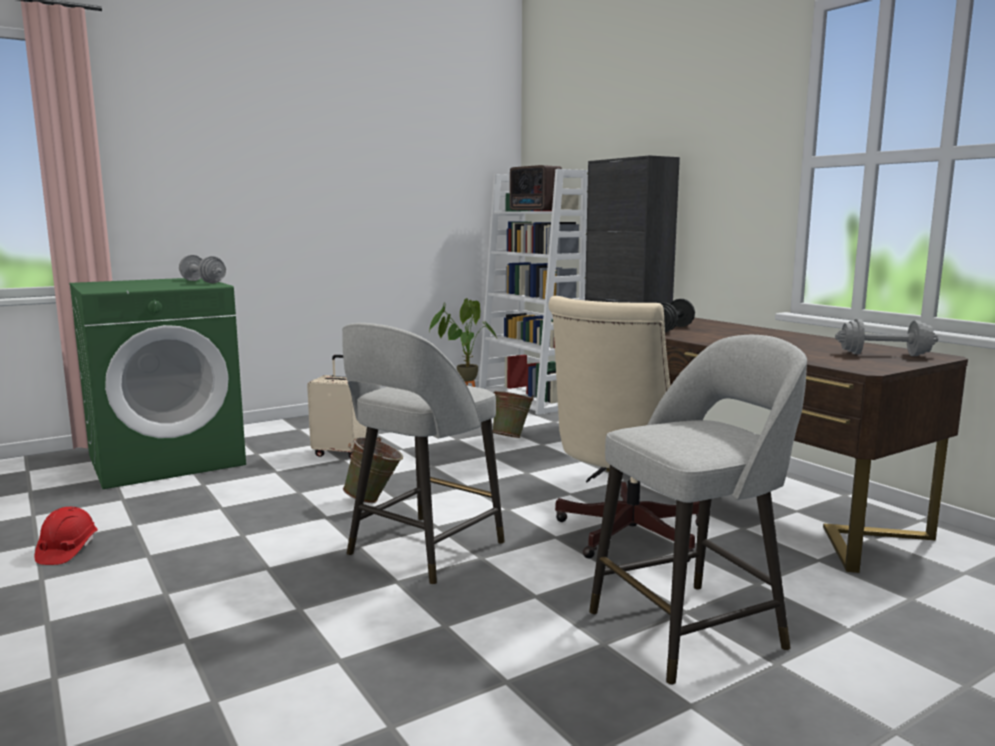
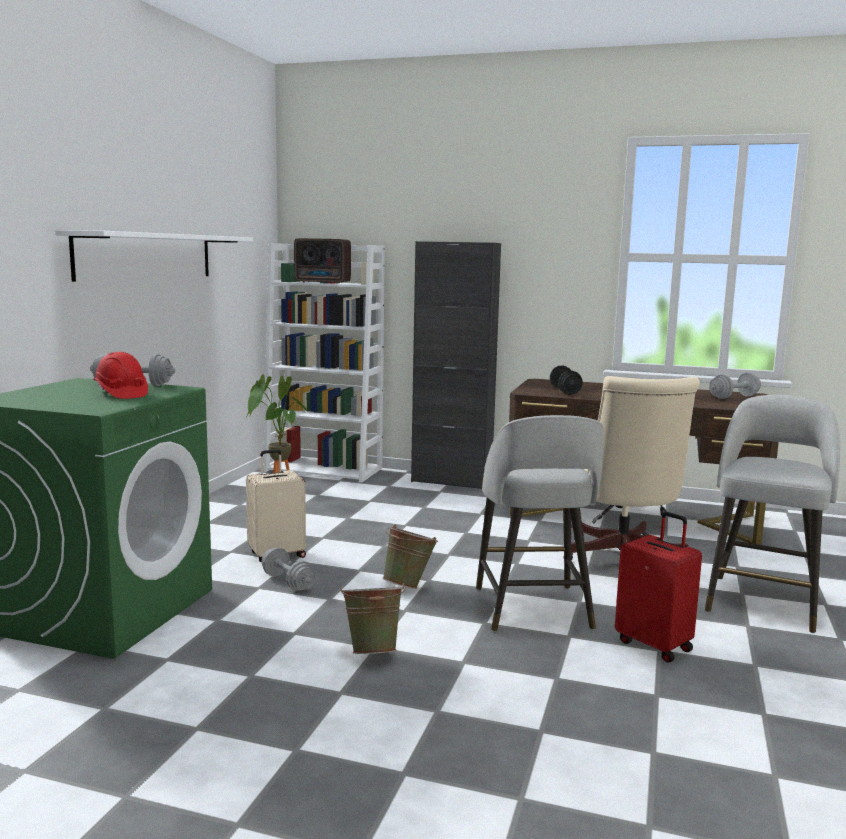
camera: 40 degrees left, 0 degrees up
red hard hat [35,507,98,565] -> red hard hat moved to [93,352,148,399]
green bucket [493,391,534,438] -> green bucket moved to [340,583,405,654]
none -> white shelf [55,230,253,282]
none -> grey dumbbell [262,547,315,591]
none -> red suitcase [615,512,702,663]

